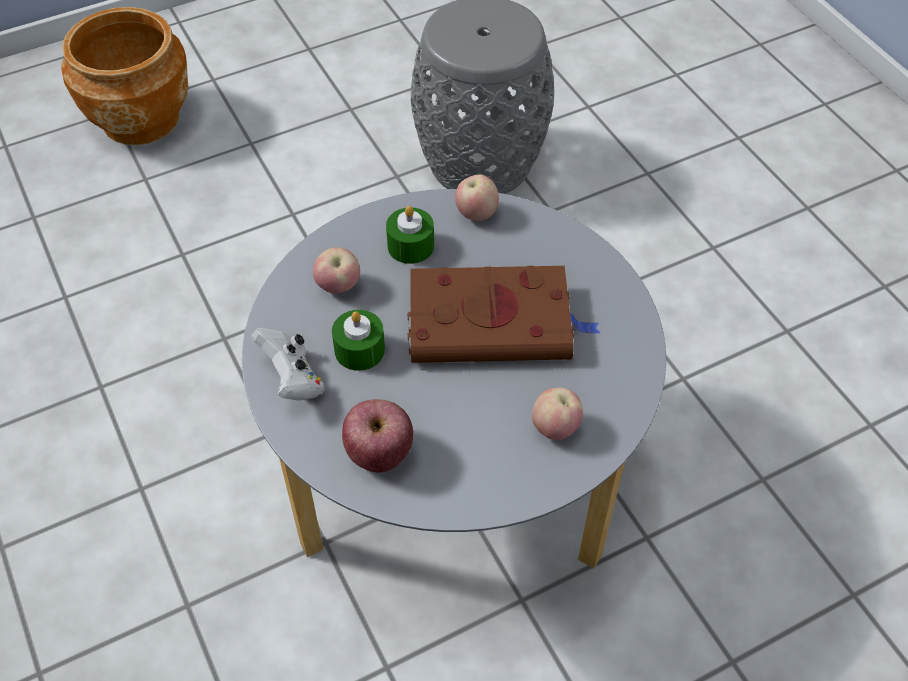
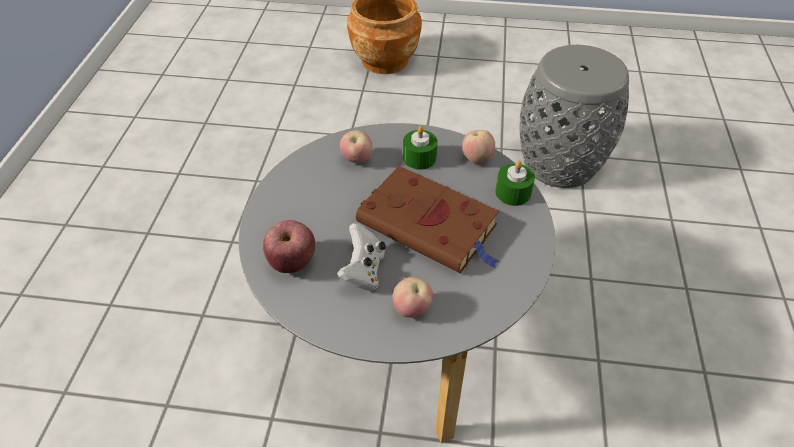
camera: 35 degrees right, 5 degrees down
white game controller [251,328,324,401] -> white game controller moved to [337,223,386,290]
green candle [332,310,385,371] -> green candle moved to [495,161,535,206]

